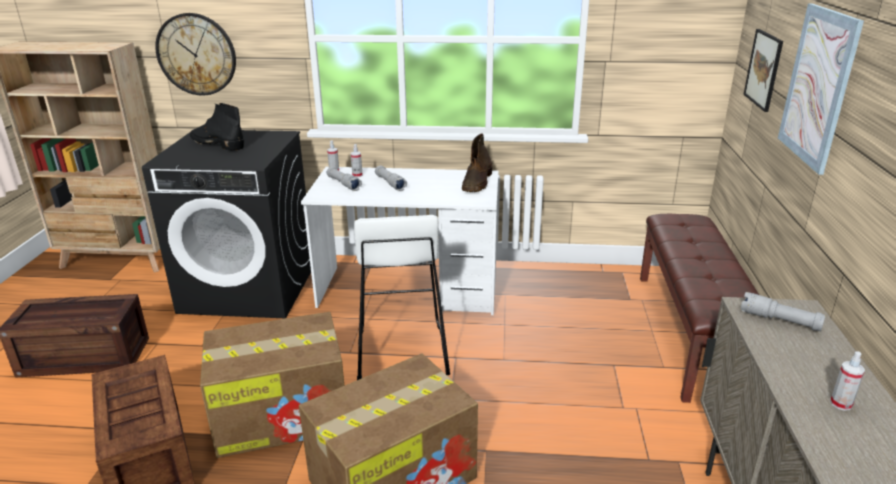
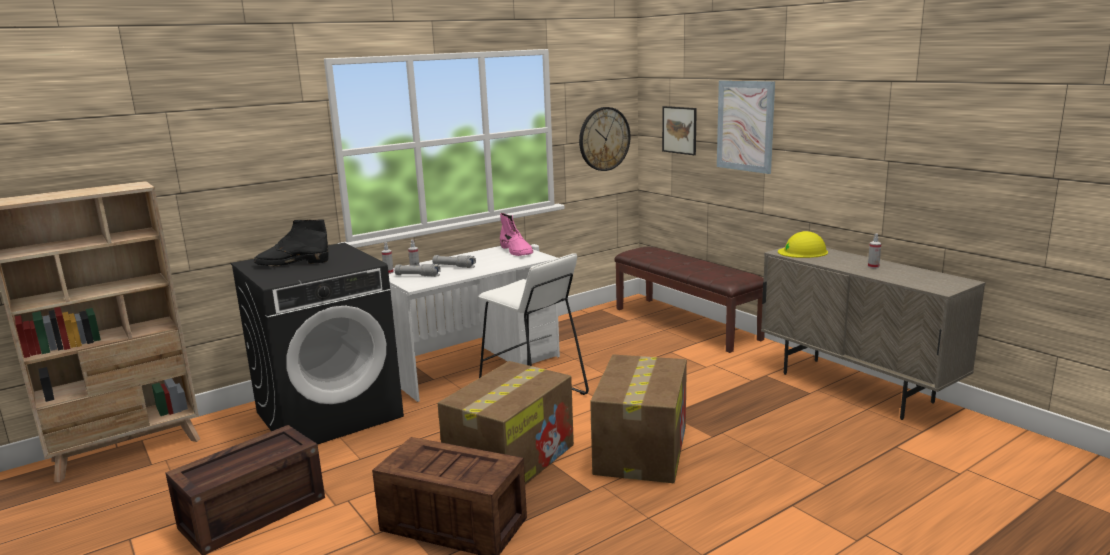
camera: 40 degrees left, 10 degrees down
wall clock [155,13,236,96] -> wall clock moved to [579,107,631,171]
brown boot [462,133,493,192] -> pink boot [500,213,533,256]
grey flashlight [741,292,826,331] -> yellow hard hat [778,231,828,258]

